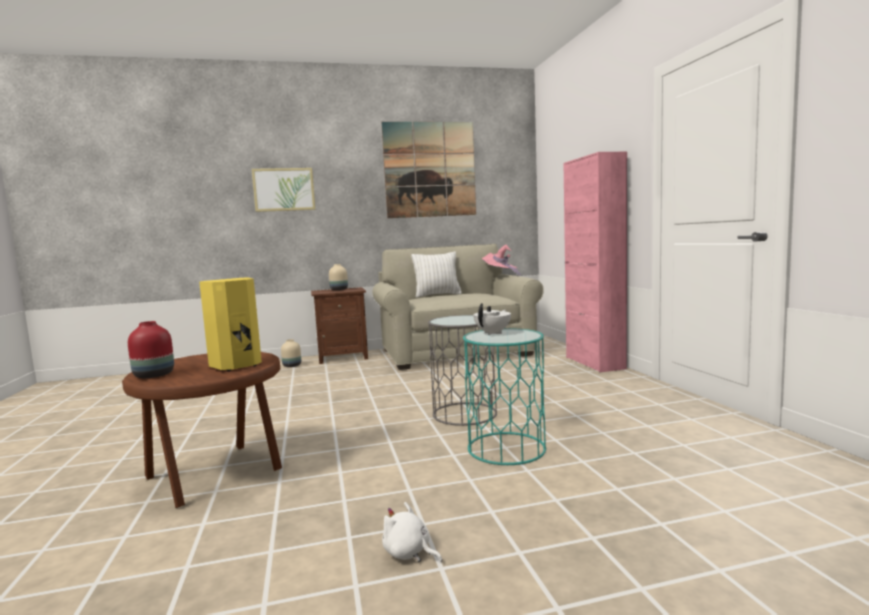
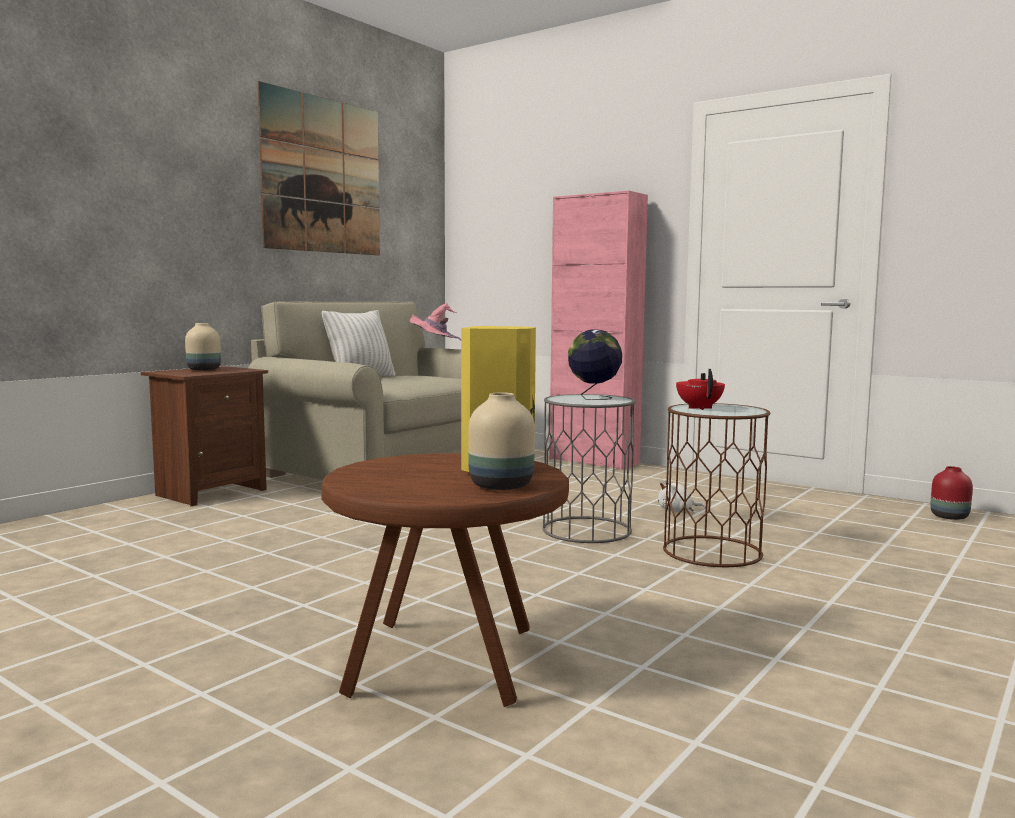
camera: 40 degrees left, 0 degrees up
red vase [128,321,174,378] -> red vase moved to [930,466,973,520]
picture [252,168,315,212] -> none
beige vase [281,339,301,367] -> beige vase moved to [468,392,535,490]
white plush toy [382,502,442,562] -> white plush toy moved to [658,479,705,512]
turquoise side table [463,328,546,465] -> brown side table [663,403,770,567]
white teapot [473,303,511,335] -> red teapot [676,369,725,410]
none -> globe [568,329,622,400]

